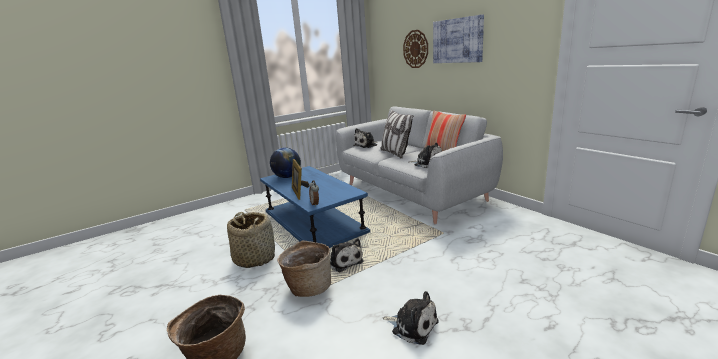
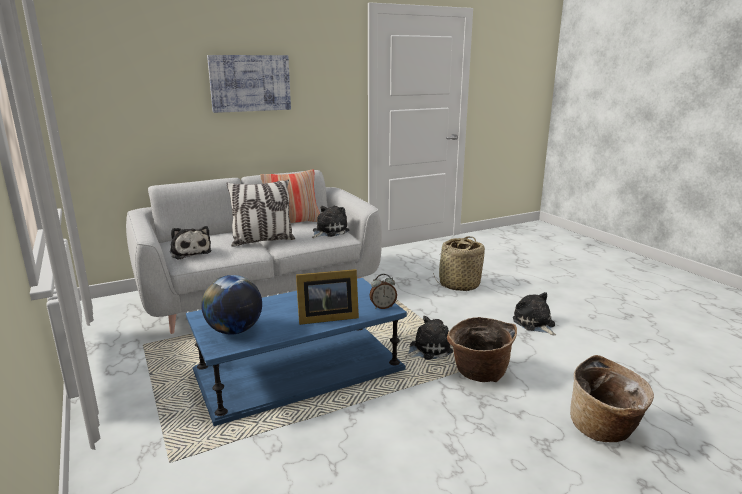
camera: 85 degrees left, 0 degrees up
basket [227,212,275,268] -> basket moved to [433,236,485,291]
plush toy [383,291,439,345] -> plush toy turned 60 degrees counterclockwise [513,292,556,336]
wall clock [403,30,428,68] -> none

